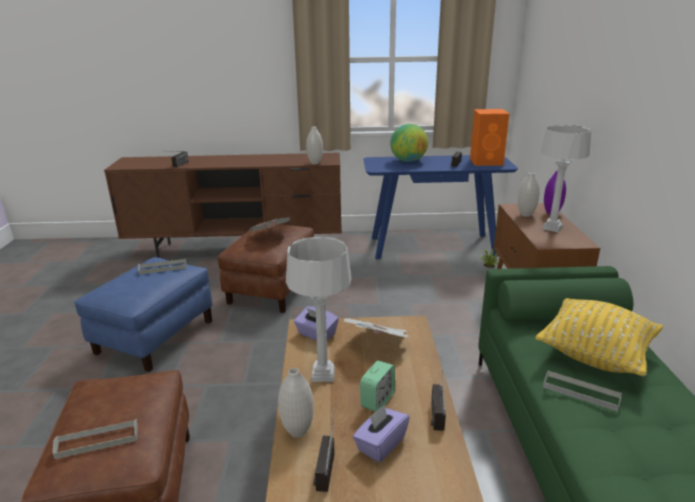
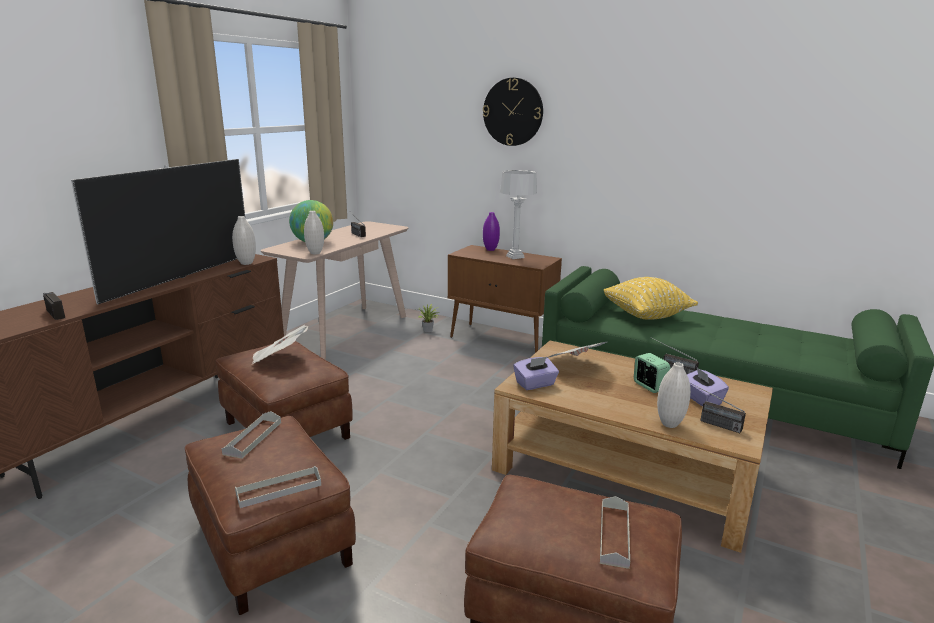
camera: 60 degrees left, 5 degrees down
blue ottoman [74,257,212,372] -> brown ottoman [185,416,356,615]
grey table lamp [286,236,352,382] -> none
blue console table [363,155,518,260] -> beige console table [261,221,409,359]
orange speaker [470,109,509,166] -> none
white vase [518,172,540,217] -> white vase moved to [304,211,324,254]
grey tray [543,370,622,411] -> grey tray moved to [235,466,321,508]
none -> television [71,159,245,304]
none -> wall clock [483,78,543,146]

